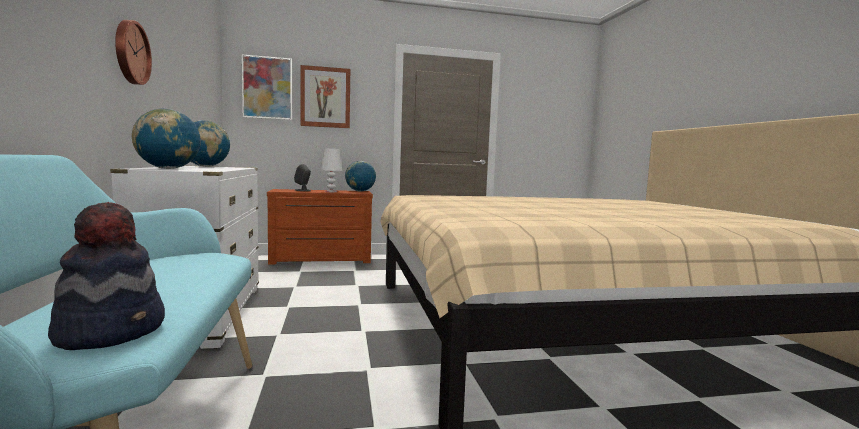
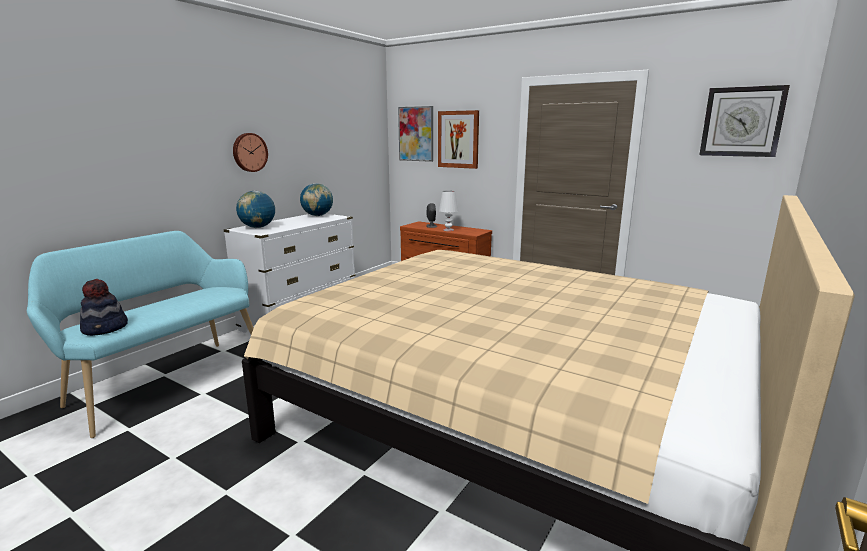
camera: 45 degrees right, 10 degrees up
globe [345,161,376,192] -> none
none -> wall clock [699,85,790,157]

